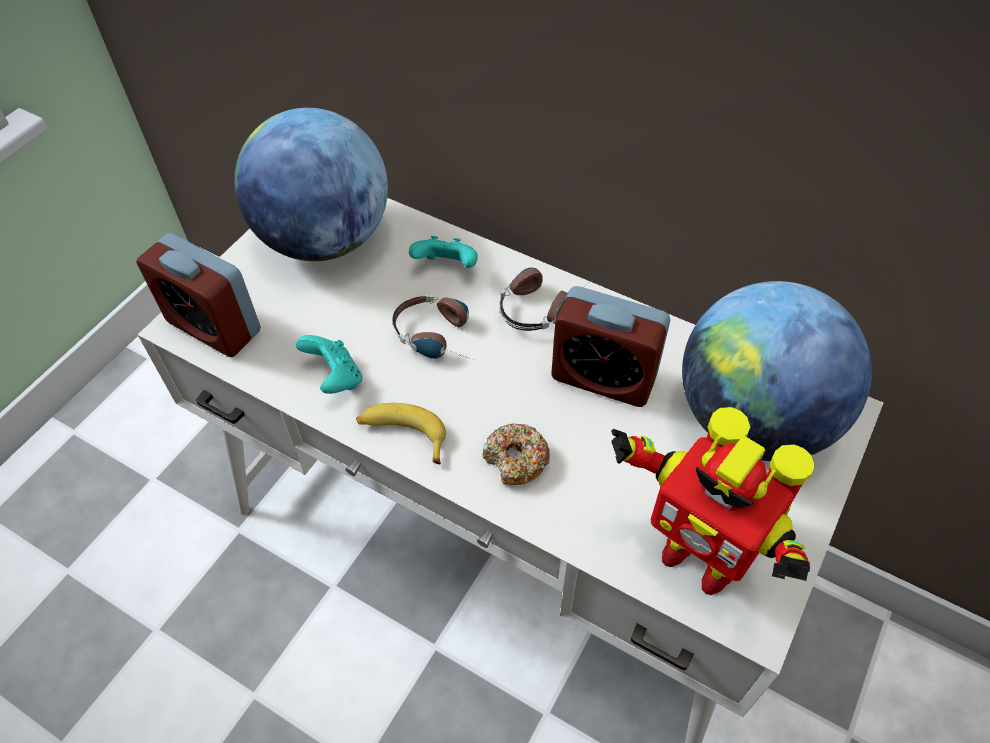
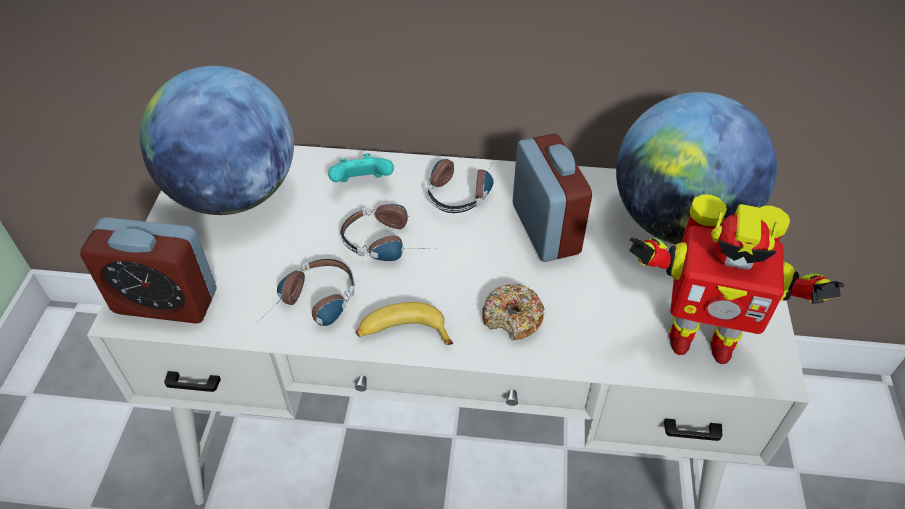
camera: 25 degrees left, 5 degrees down
turquoise game controller [296,335,362,394] -> headphones [258,259,355,326]
alarm clock [551,286,671,407] -> alarm clock turned 105 degrees counterclockwise [513,133,592,262]

